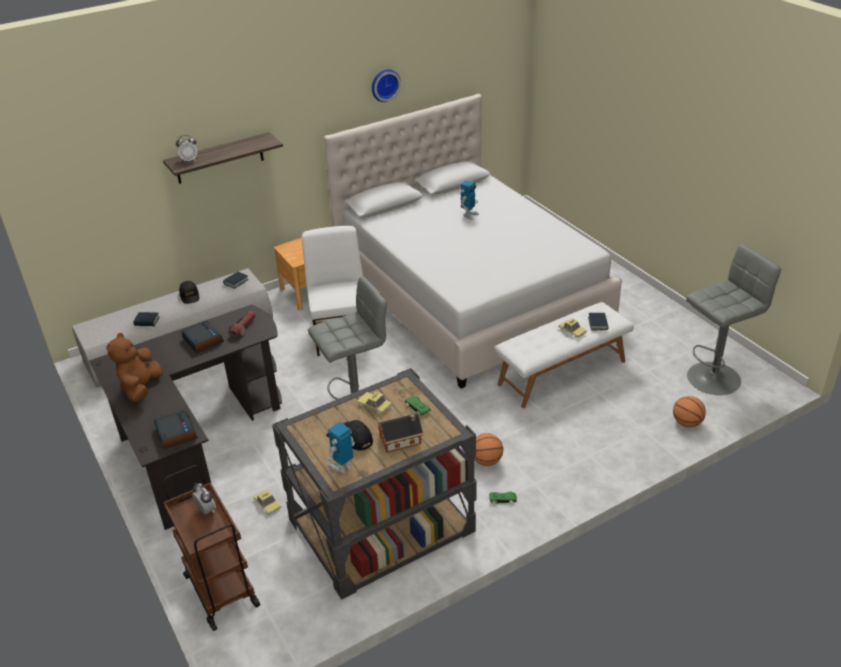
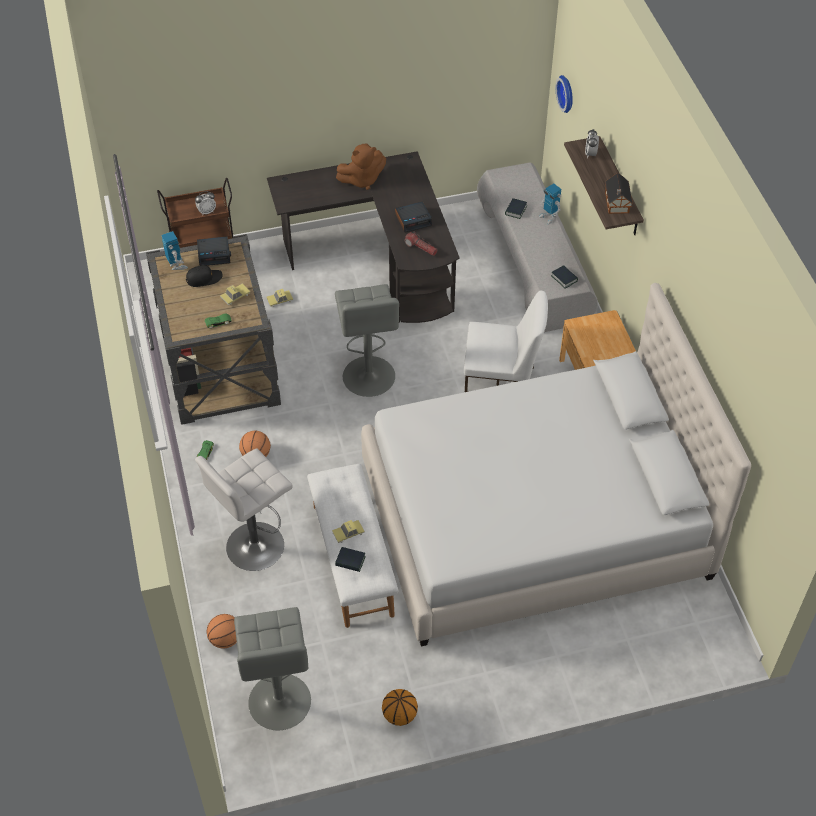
camera: 105 degrees right, 15 degrees up
brown plush toy [106,333,163,402] -> brown plush toy turned 135 degrees clockwise [336,144,386,190]
alarm clock [154,410,198,450] -> alarm clock moved to [197,236,231,266]
black cap [179,281,200,304] -> none
wall clock [372,69,401,102] -> wall clock moved to [556,75,573,113]
toy house [378,413,423,453] -> toy house moved to [605,173,633,214]
toy robot [461,180,479,220] -> toy robot moved to [539,183,562,225]
none -> white stool [195,448,293,571]
none -> basketball [382,689,418,726]

